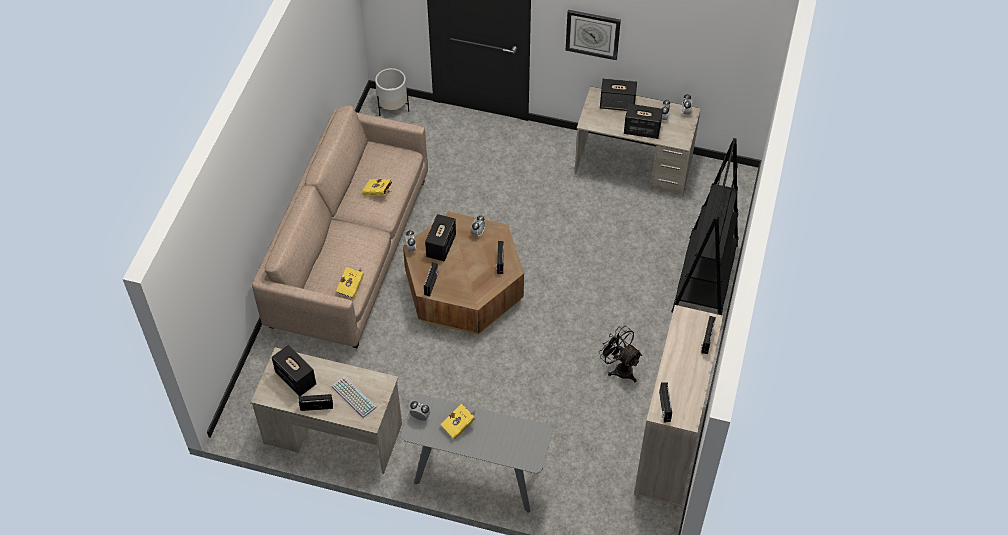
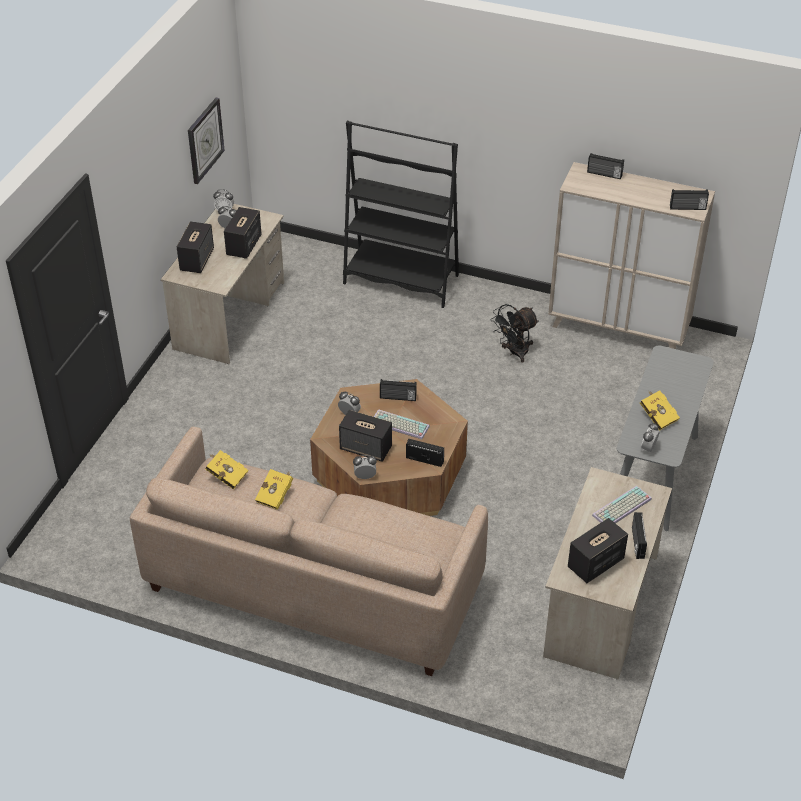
camera: 85 degrees left, 10 degrees down
yellow book [336,267,364,299] -> yellow book moved to [205,450,248,490]
white planter [375,68,409,116] -> none
wall clock [566,10,621,60] -> wall clock moved to [188,98,225,184]
none -> keyboard [374,409,430,439]

